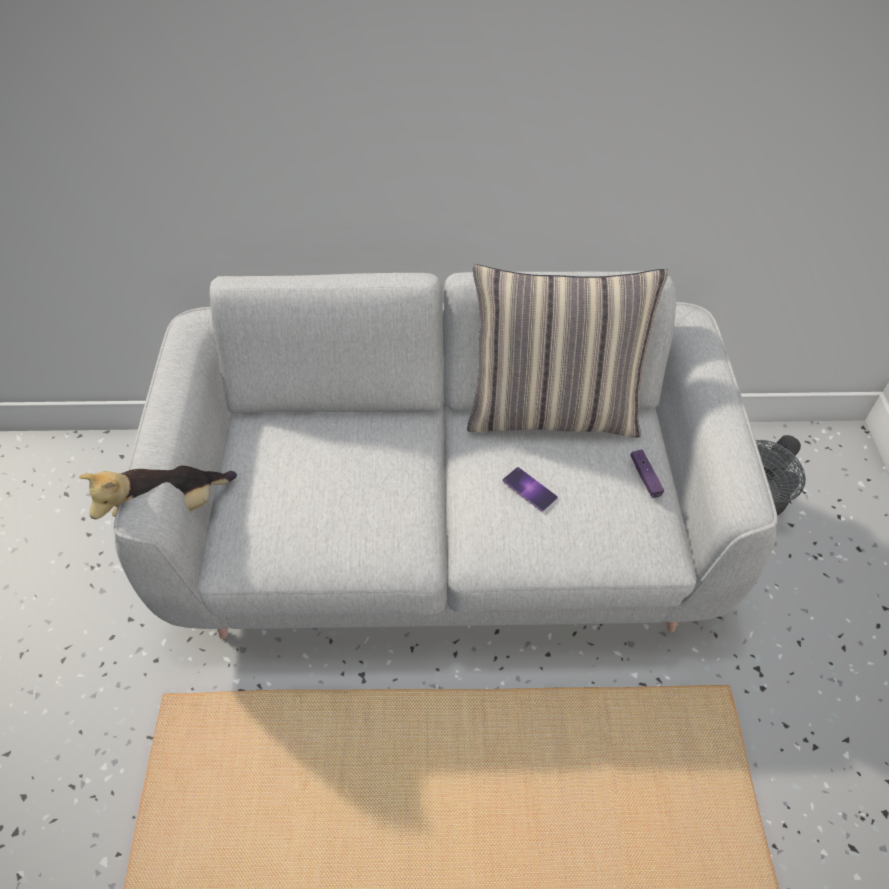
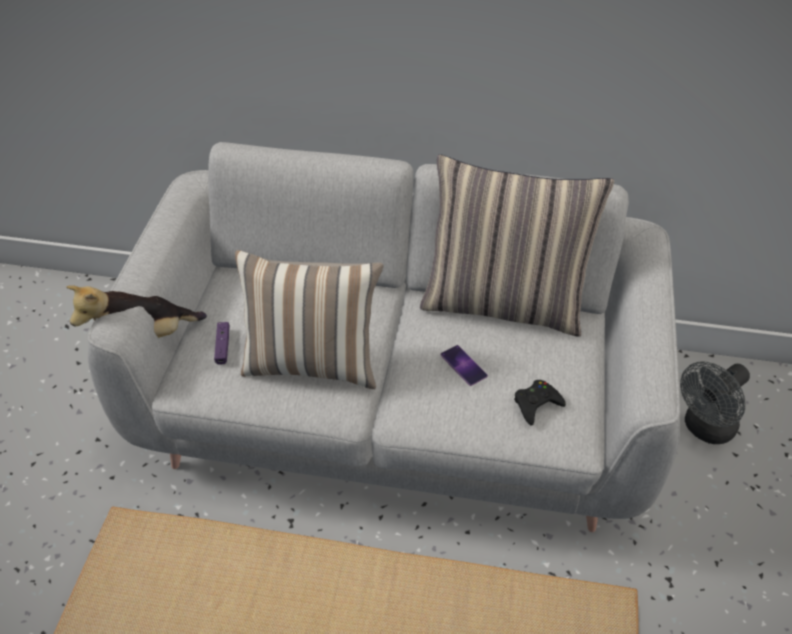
camera: 10 degrees right, 5 degrees down
purple game controller [630,450,664,498] -> purple game controller moved to [214,322,230,364]
none -> pillow [235,250,384,389]
none -> black game controller [514,380,566,426]

